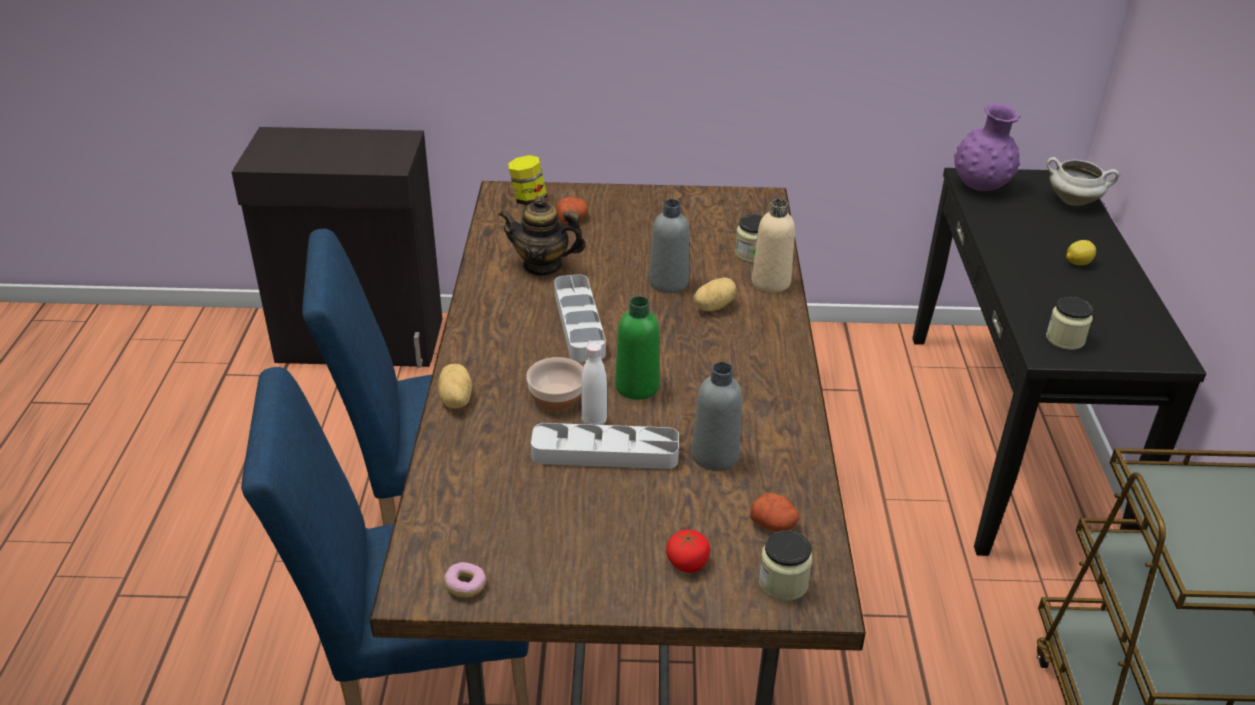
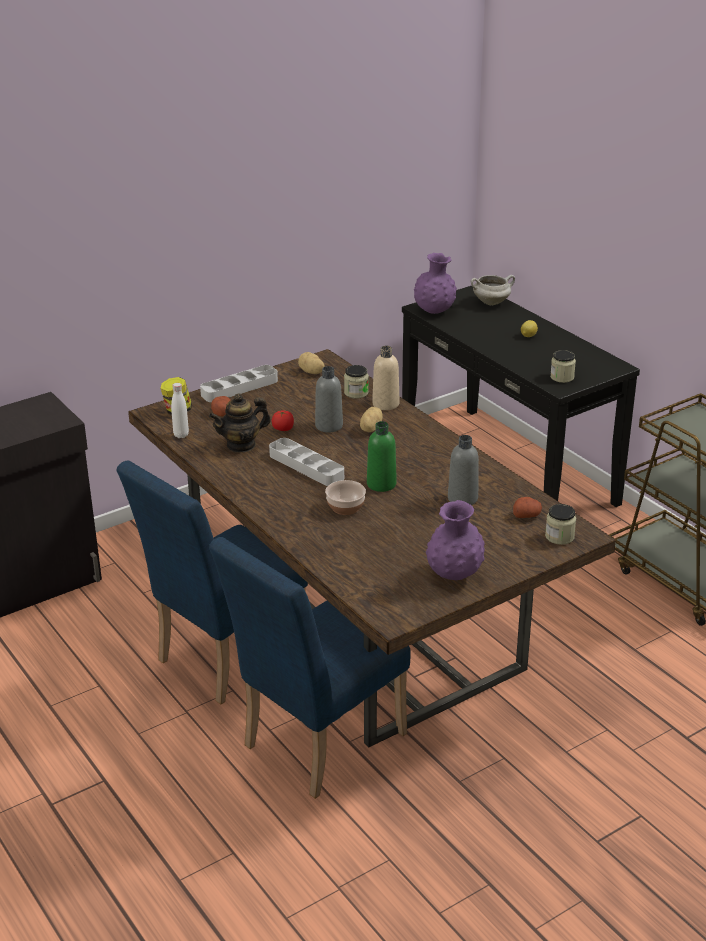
camera: 35 degrees left, 5 degrees down
potato [438,364,472,409] -> potato moved to [298,352,325,374]
donut [444,562,486,597] -> none
grey tray [531,423,679,469] -> grey tray moved to [200,365,278,402]
white bottle [581,342,607,425] -> white bottle moved to [171,383,189,438]
tomato [666,529,710,573] -> tomato moved to [272,411,294,431]
none -> purple vase [426,500,485,580]

